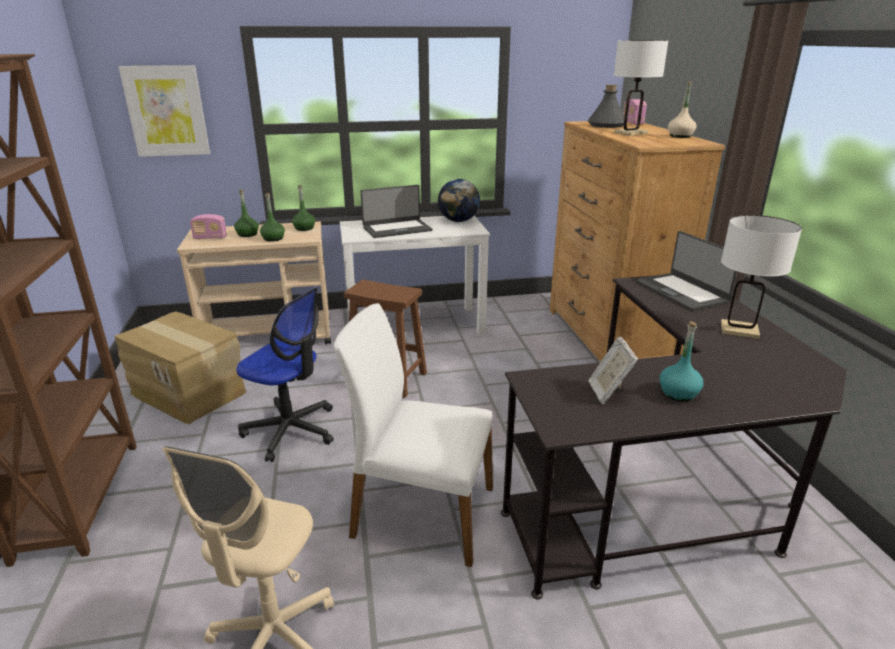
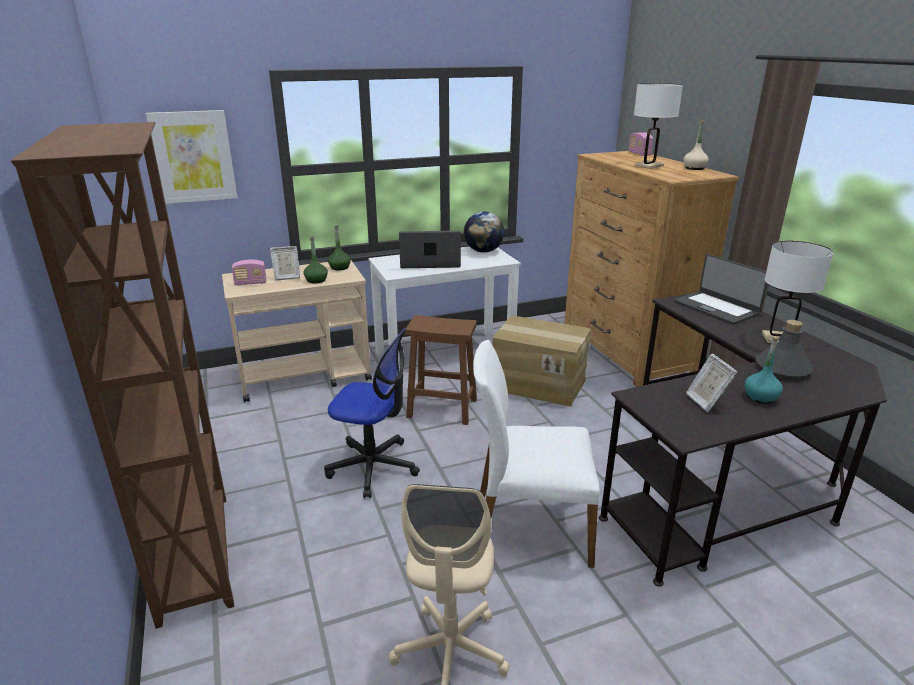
camera: 10 degrees left, 0 degrees up
cardboard box [115,312,246,425] -> cardboard box moved to [493,316,591,407]
green bottle [234,190,259,237] -> picture frame [270,246,300,280]
laptop [361,185,432,238] -> laptop turned 150 degrees counterclockwise [399,231,461,268]
grey bottle [587,84,625,128] -> grey bottle moved to [756,320,813,379]

